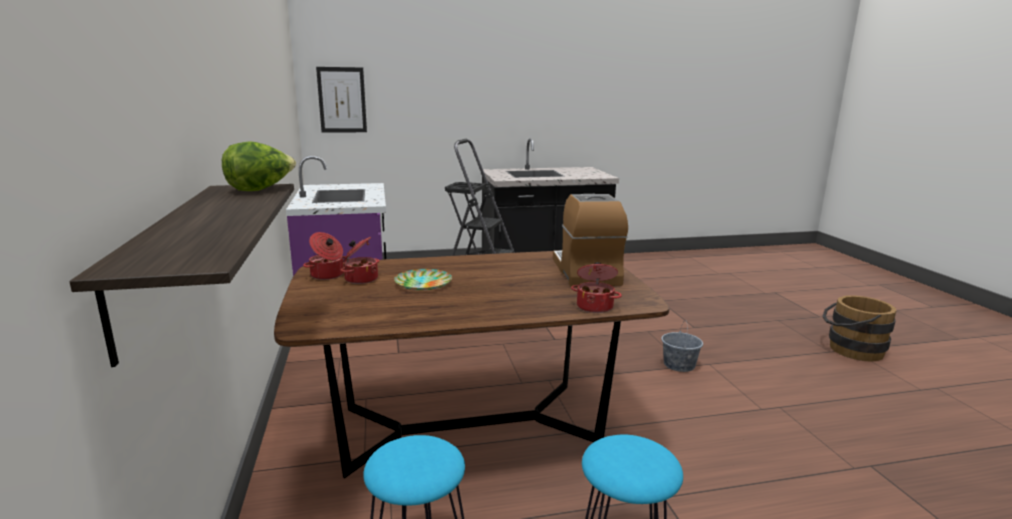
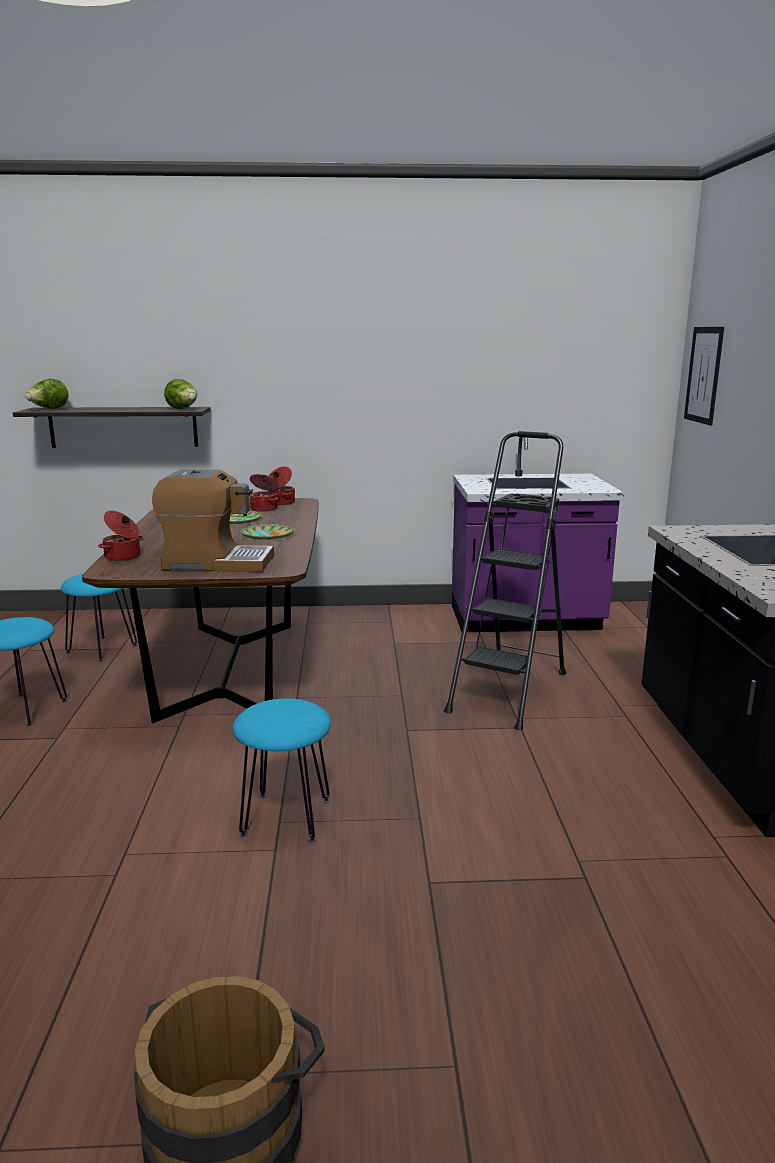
camera: 100 degrees right, 0 degrees up
grey bucket [661,320,703,372] -> turquoise stool [233,698,331,843]
none -> lettuce [25,379,68,409]
none -> plate [240,524,295,540]

